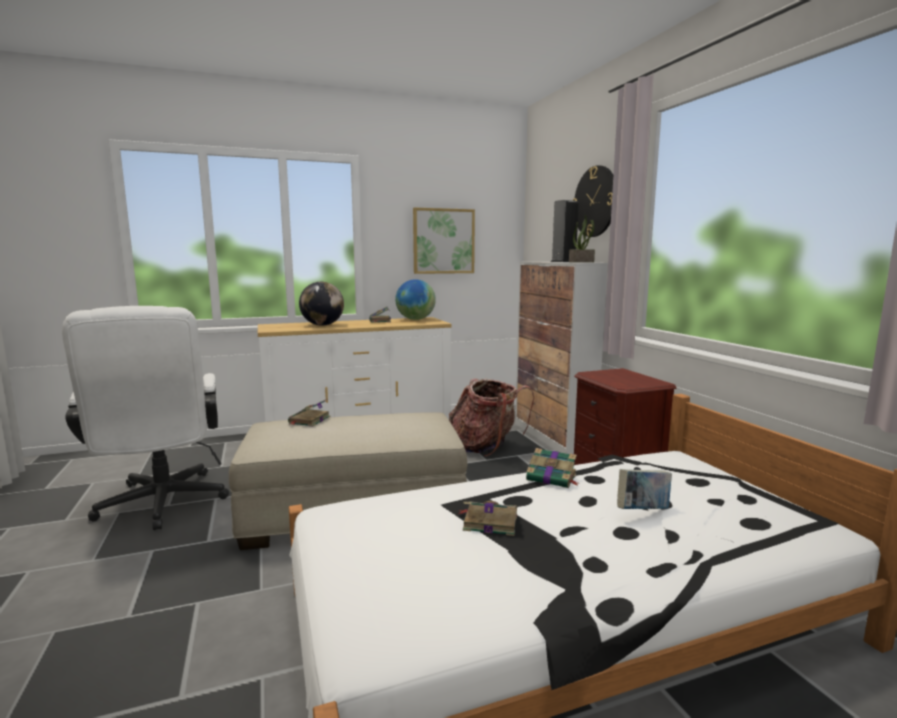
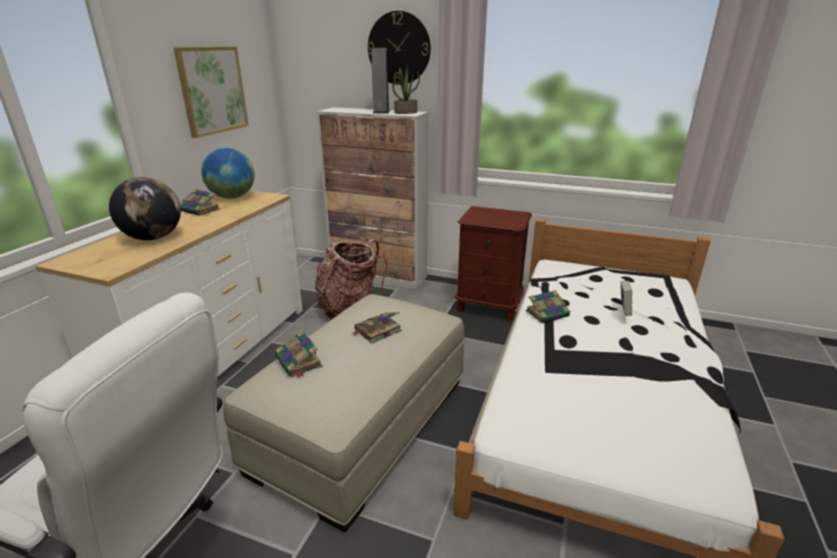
camera: 50 degrees left, 15 degrees up
book [458,501,517,536] -> book moved to [351,312,402,344]

